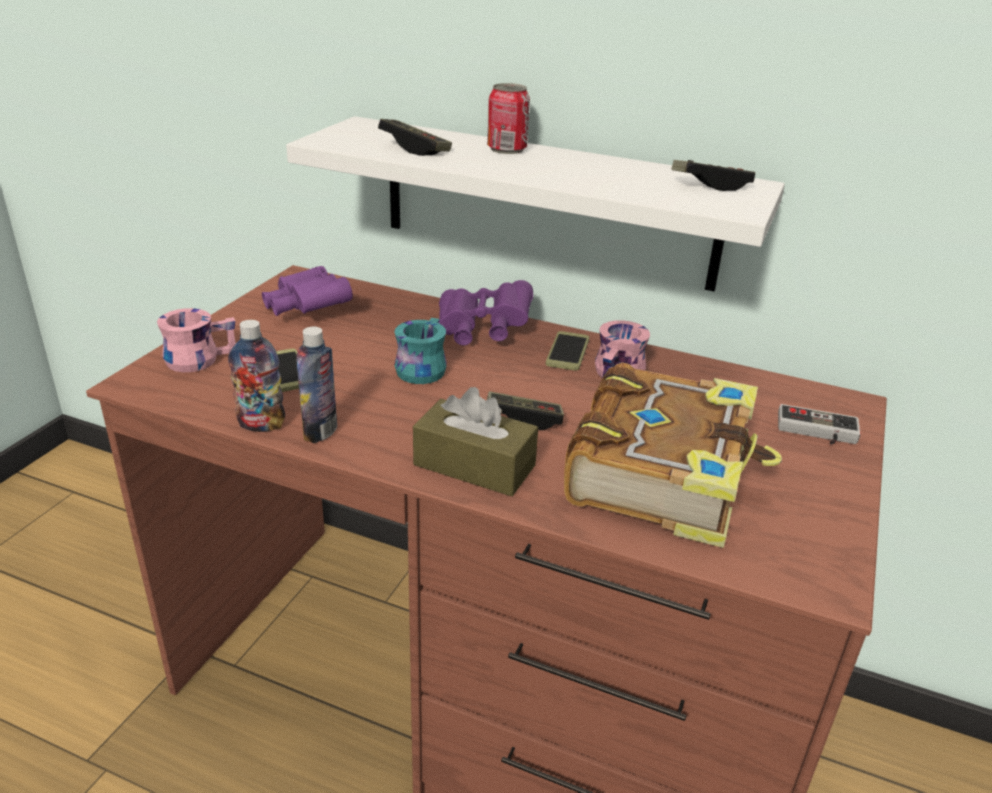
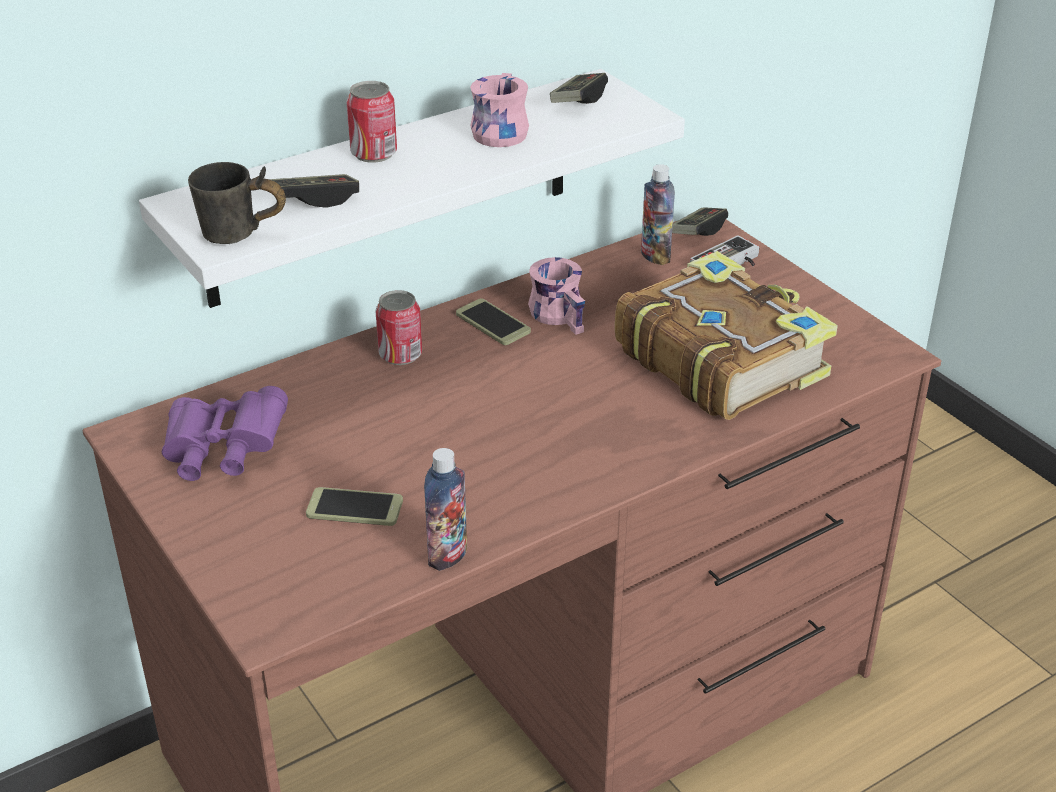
camera: 55 degrees left, 5 degrees up
pink mug [157,308,236,372] -> pink mug moved to [470,73,529,147]
bottle [296,326,337,443] -> bottle moved to [641,164,675,265]
turquoise mug [394,318,447,384] -> none
brown tissue box [413,387,538,496] -> none
purple binoculars [439,280,533,345] -> can [376,290,422,365]
game controller [487,391,564,430] -> game controller moved to [672,207,728,236]
none -> grey mug [188,162,286,244]

